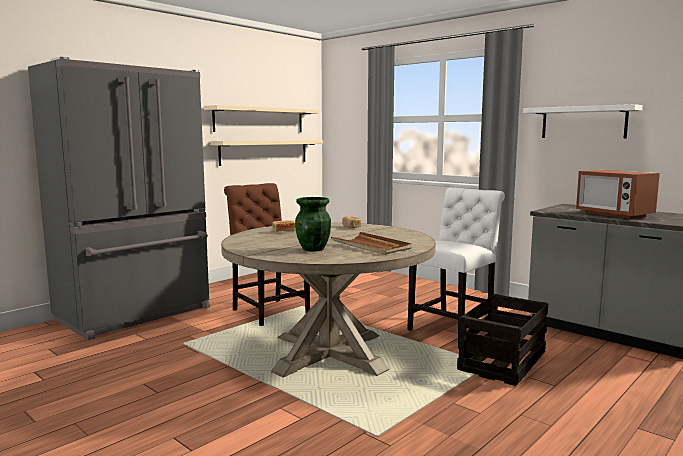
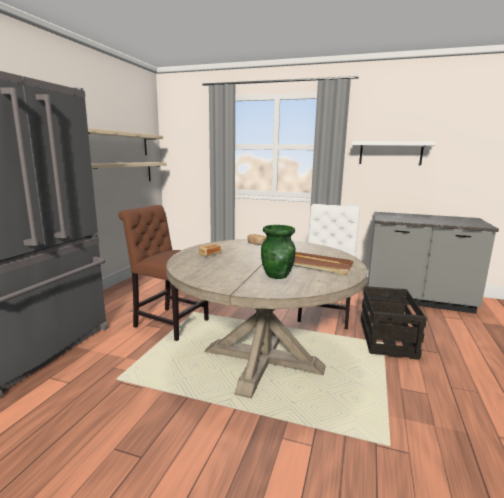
camera: 25 degrees left, 5 degrees up
microwave [576,170,660,219] -> none

